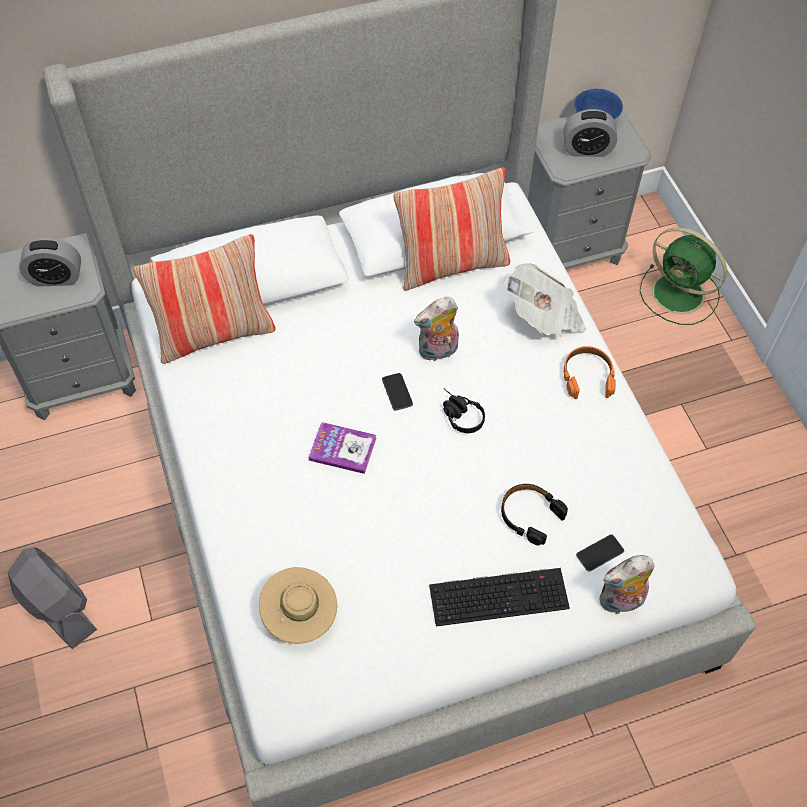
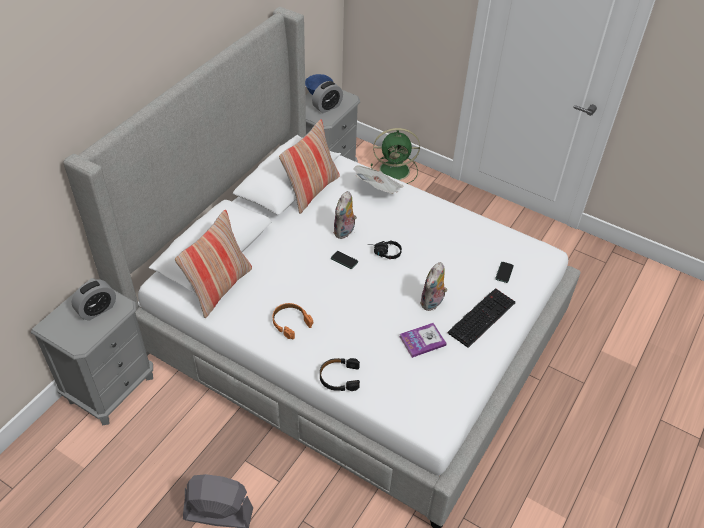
camera: 40 degrees left, 10 degrees down
beige hat [259,567,337,644] -> none
book [309,422,376,474] -> book moved to [399,323,447,358]
black headphones [501,484,568,546] -> black headphones moved to [320,358,360,391]
orange headphones [563,346,616,399] -> orange headphones moved to [273,303,313,339]
plush toy [600,555,655,614] -> plush toy moved to [420,262,447,311]

